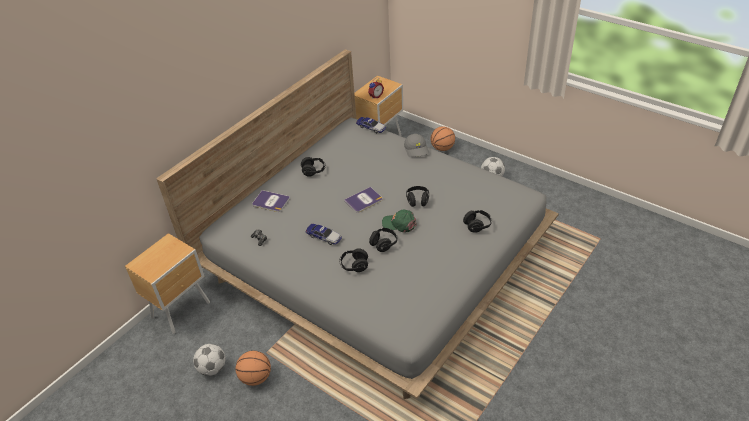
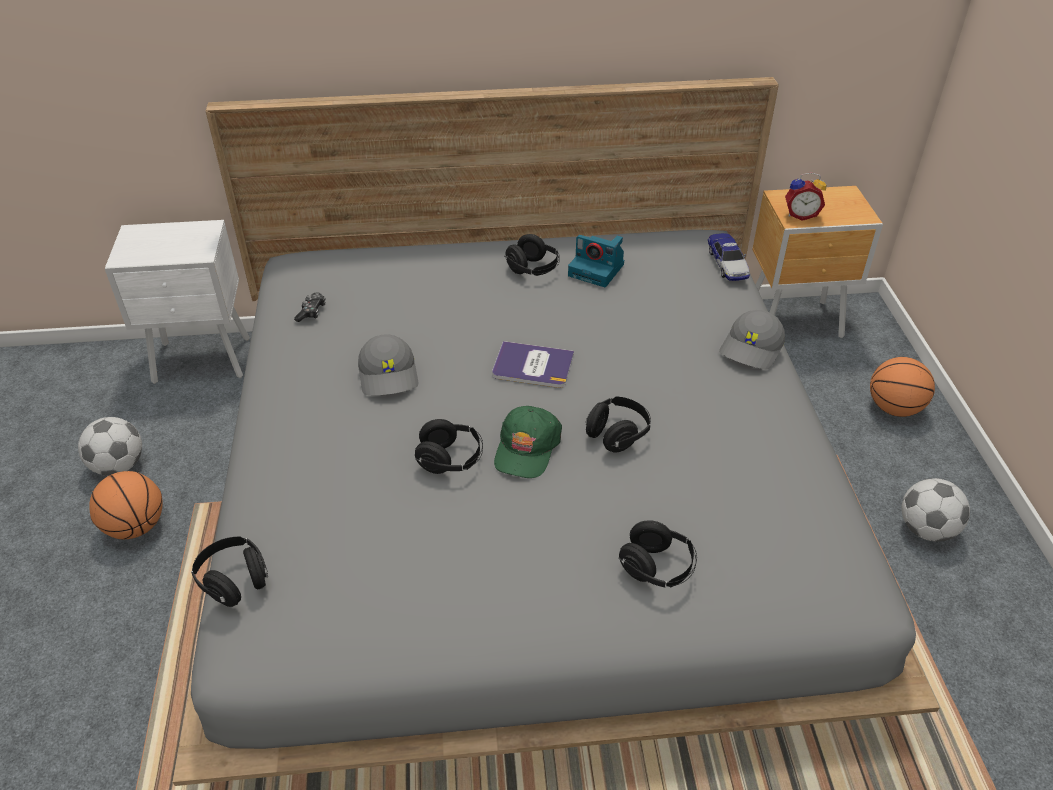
camera: 45 degrees right, 0 degrees up
brown nightstand [125,233,210,334] -> white nightstand [105,220,250,384]
book [252,190,290,212] -> none
toy car [305,224,342,245] -> grey cap [358,334,418,396]
black headphones [340,248,368,272] -> black headphones moved to [191,536,268,607]
green cap [382,210,417,233] -> green cap turned 135 degrees counterclockwise [494,406,562,478]
none -> camera [568,235,624,287]

